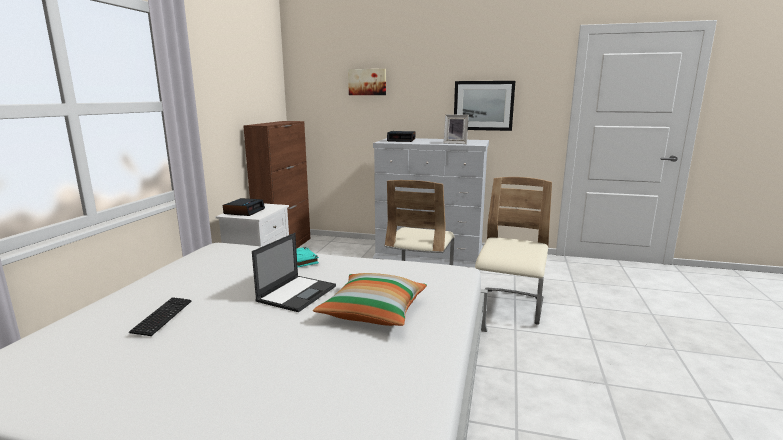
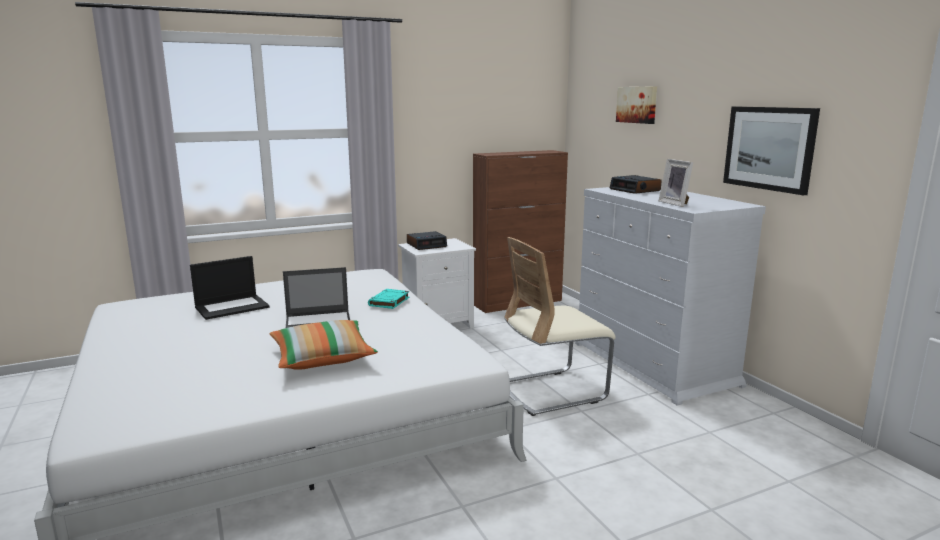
camera: 50 degrees right, 0 degrees up
keyboard [129,297,192,336] -> laptop [190,256,270,320]
beige chair [475,177,552,325] -> none

